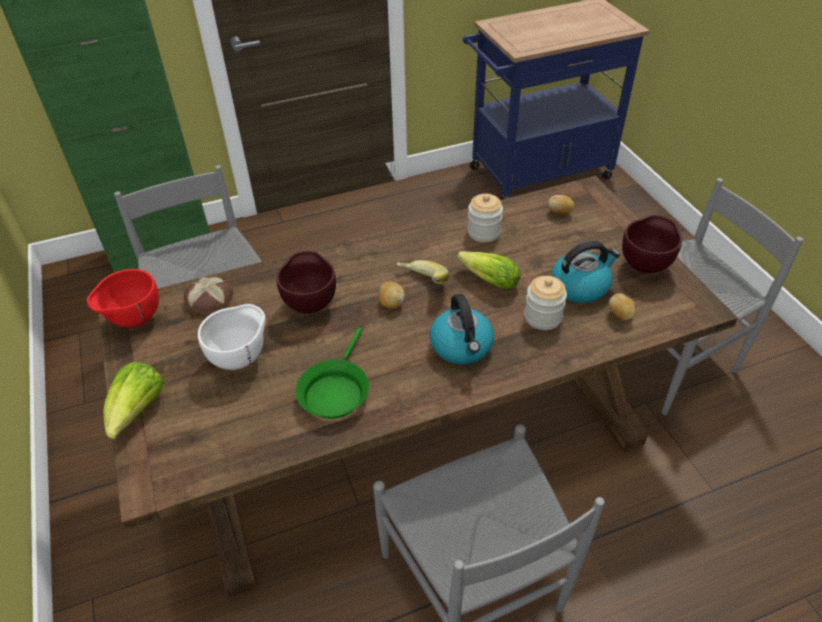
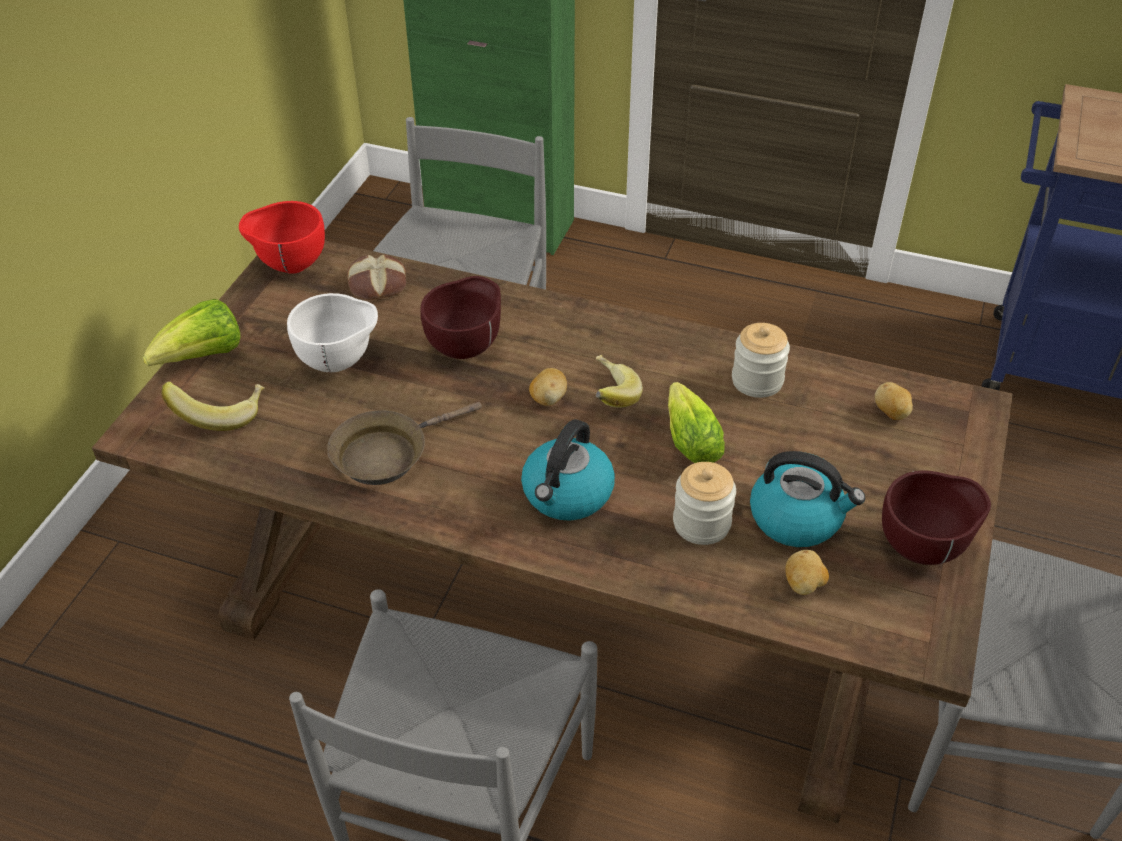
camera: 40 degrees right, 0 degrees up
green frying pan [296,327,369,419] -> brown frying pan [327,402,482,485]
none -> banana [161,381,265,431]

